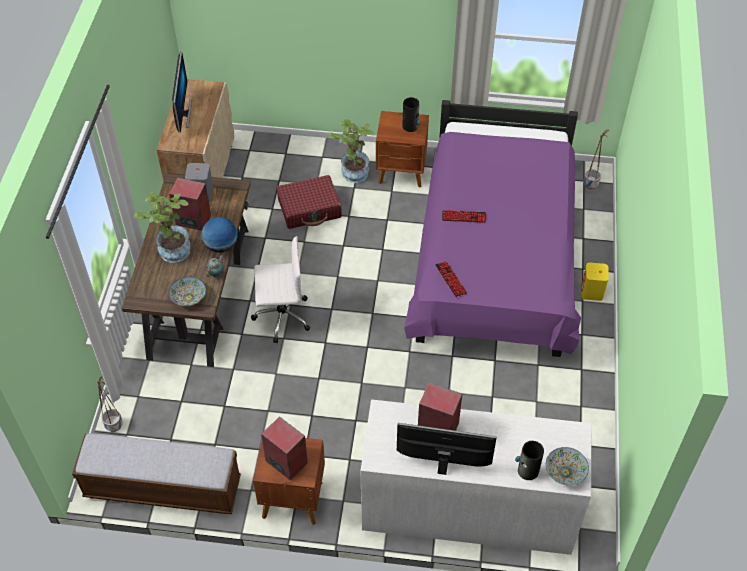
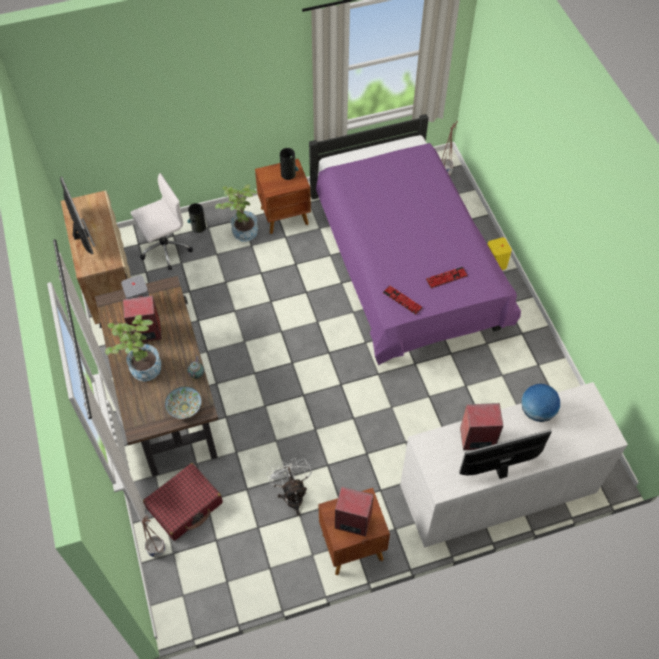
camera: 25 degrees left, 5 degrees up
bench [72,433,241,514] -> none
globe [201,217,238,253] -> globe moved to [521,384,560,422]
white office chair [251,236,310,343] -> white office chair moved to [131,173,193,270]
red suitcase [277,175,342,229] -> red suitcase moved to [143,463,223,541]
keyboard [442,210,486,223] -> keyboard moved to [426,267,468,288]
vase [515,441,544,480] -> vase moved to [188,203,206,233]
bowl [546,447,589,486] -> none
none -> white fan [267,457,312,515]

